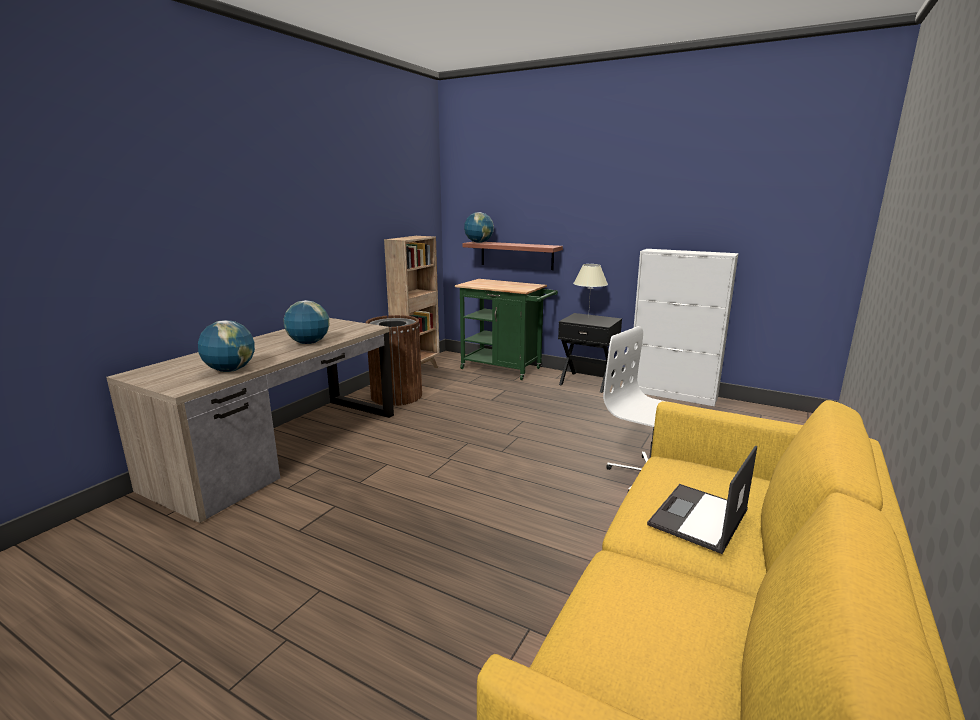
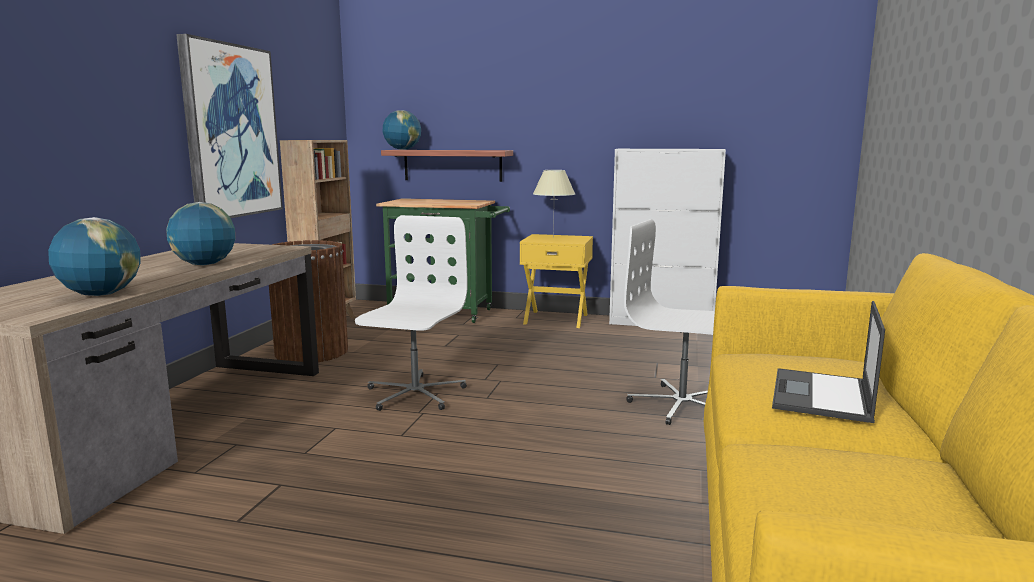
camera: 15 degrees left, 5 degrees down
black nightstand [558,313,622,393] -> yellow nightstand [520,234,593,328]
none -> picture [176,34,283,218]
none -> white office chair [355,215,468,411]

